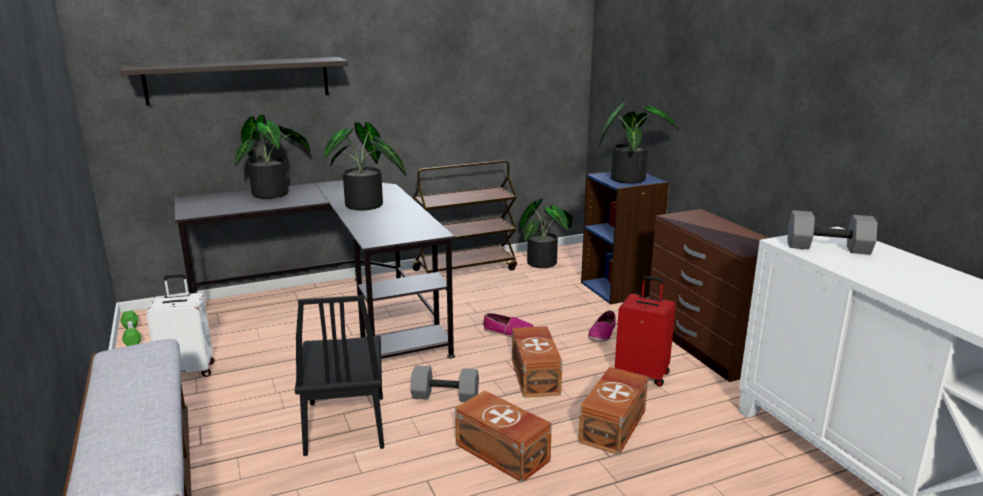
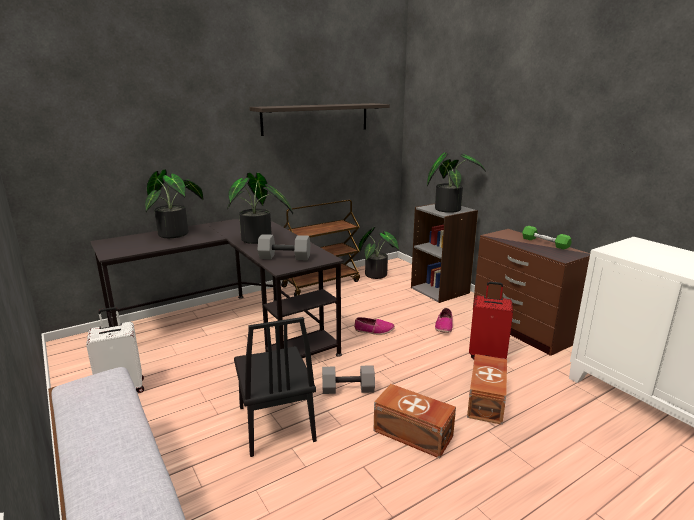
camera: 10 degrees left, 0 degrees up
shelf [120,57,348,106] -> shelf moved to [249,103,390,136]
green dumbbell [120,310,141,346] -> green dumbbell moved to [522,226,572,250]
brown storage box [512,326,563,398] -> none
blue bookcase [581,171,669,305] -> grey bookcase [411,204,478,303]
grey dumbbell [787,210,878,255] -> grey dumbbell moved to [257,234,310,261]

